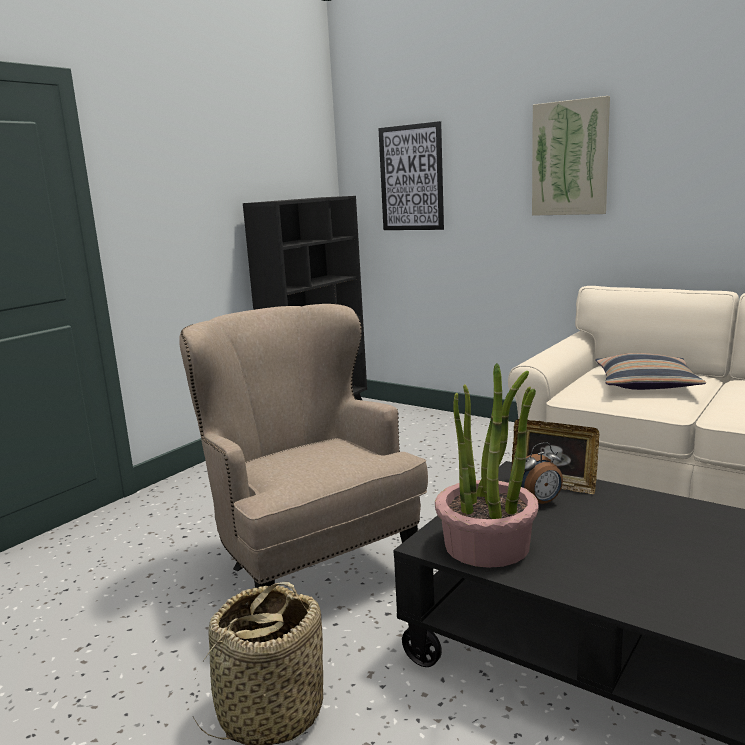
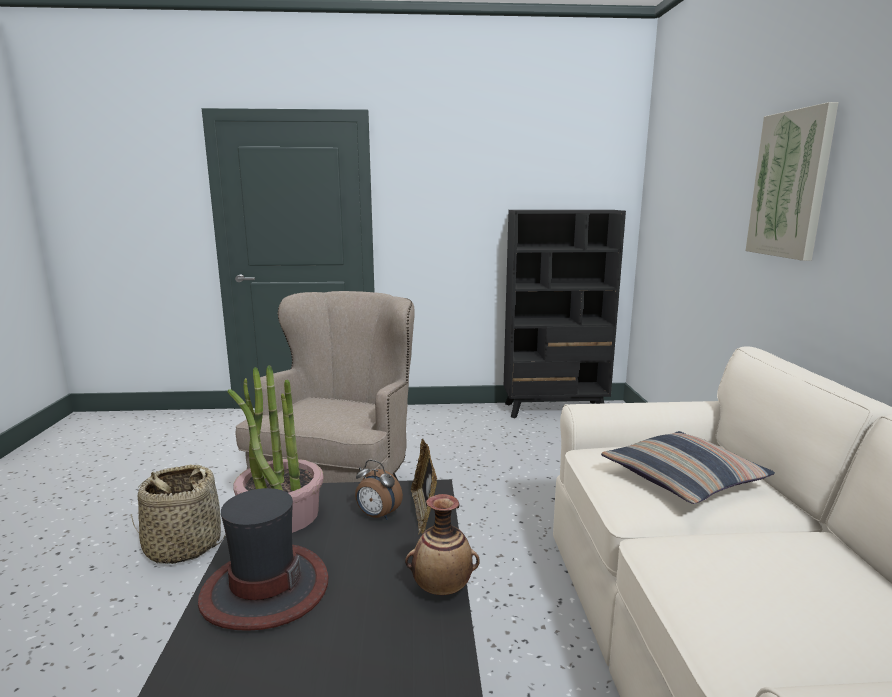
camera: 50 degrees right, 0 degrees up
picture [378,121,444,230] -> none
none -> hat [198,488,328,631]
none -> vase [405,494,480,595]

